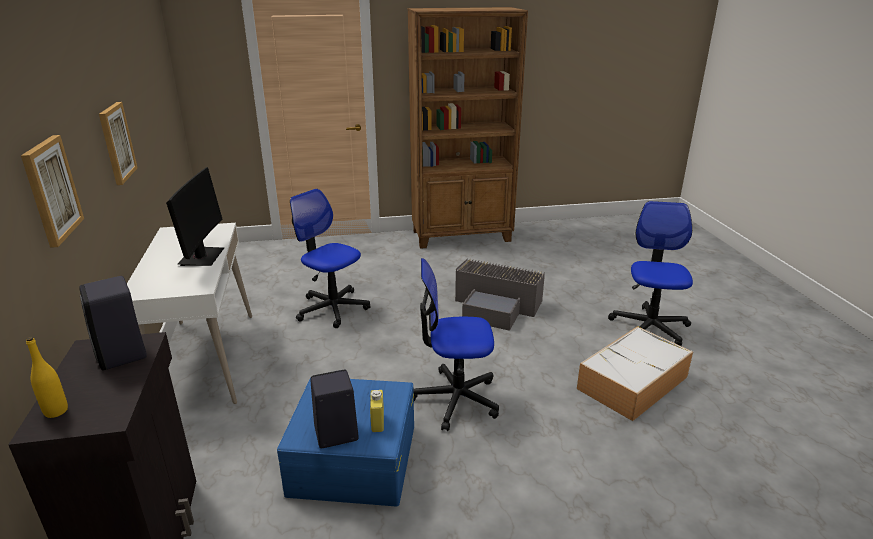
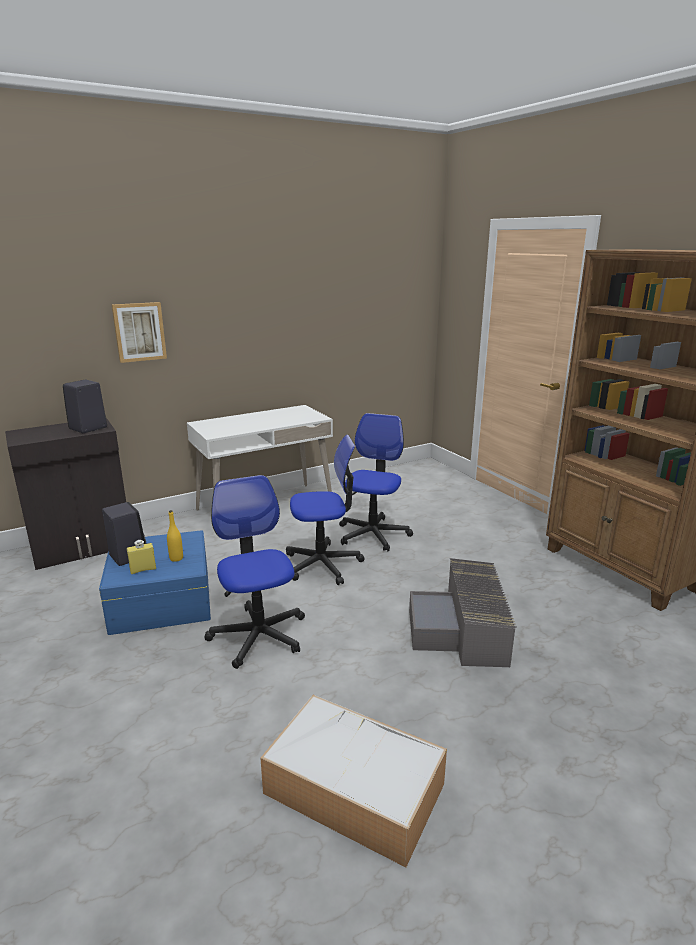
camera: 70 degrees right, 5 degrees down
yellow bottle [26,337,68,418] -> yellow bottle moved to [167,510,183,562]
picture [99,102,138,185] -> none
monitor [166,167,224,266] -> none
office chair [608,201,693,346] -> office chair moved to [286,435,364,585]

